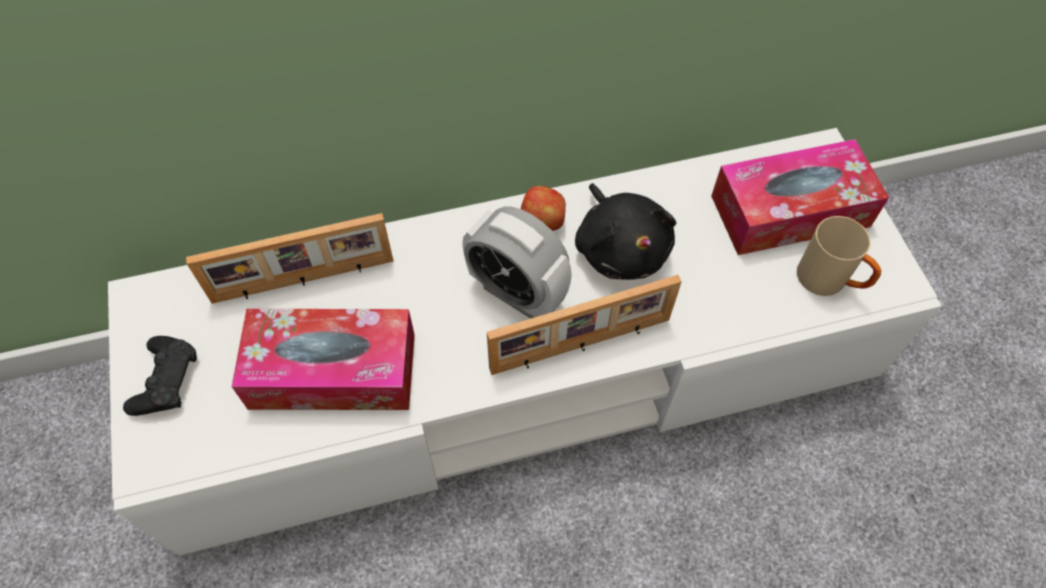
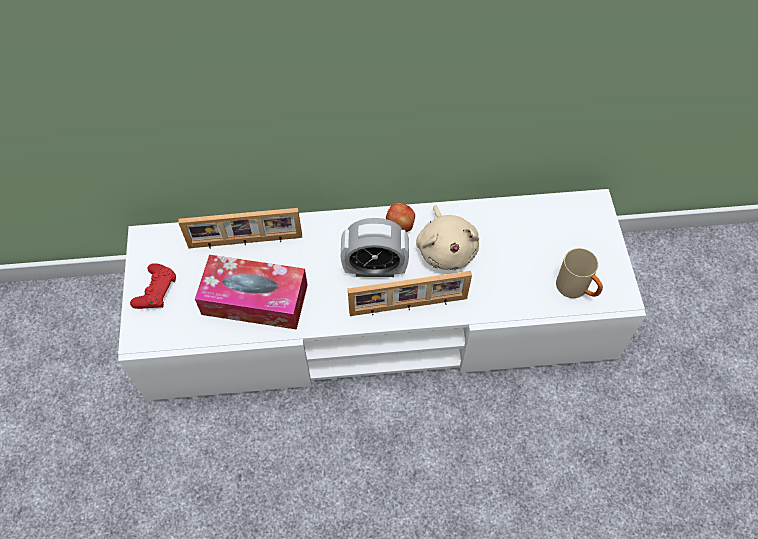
camera: 10 degrees right, 0 degrees up
black game controller [123,336,197,416] -> red game controller [130,263,176,309]
alarm clock [462,206,572,319] -> alarm clock turned 45 degrees counterclockwise [341,218,409,277]
black plush toy [575,183,676,280] -> beige plush toy [416,205,479,270]
tissue box [711,139,889,255] -> none

